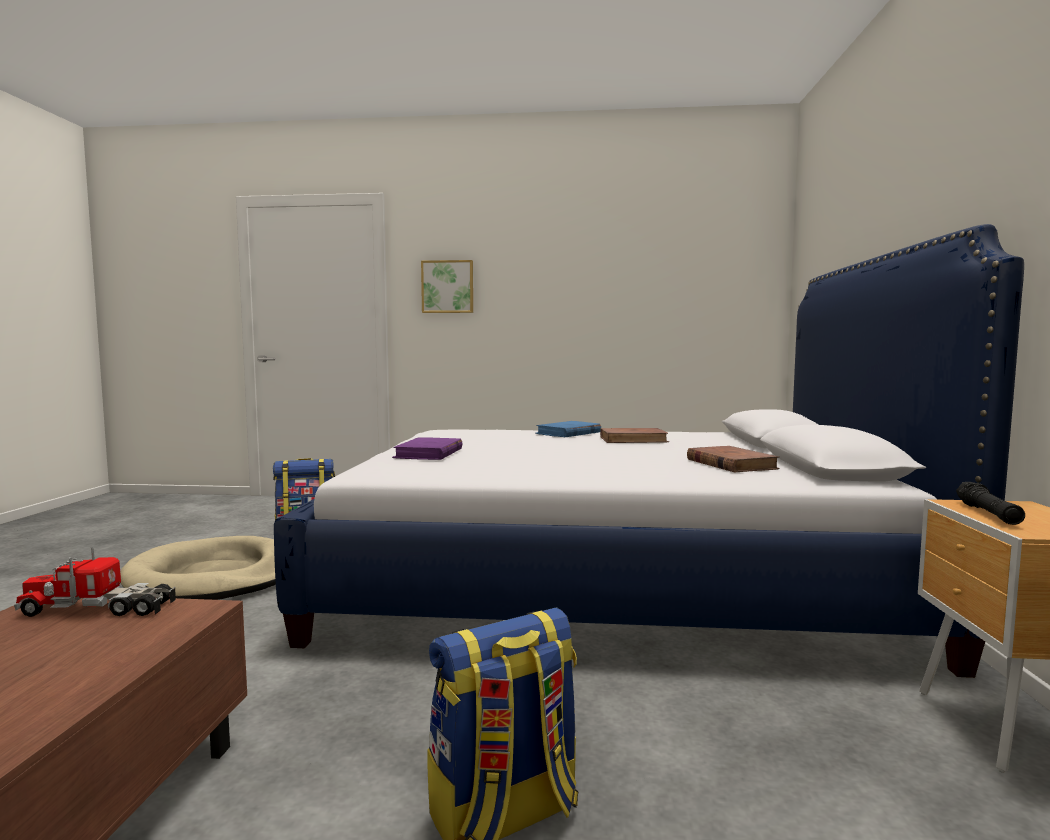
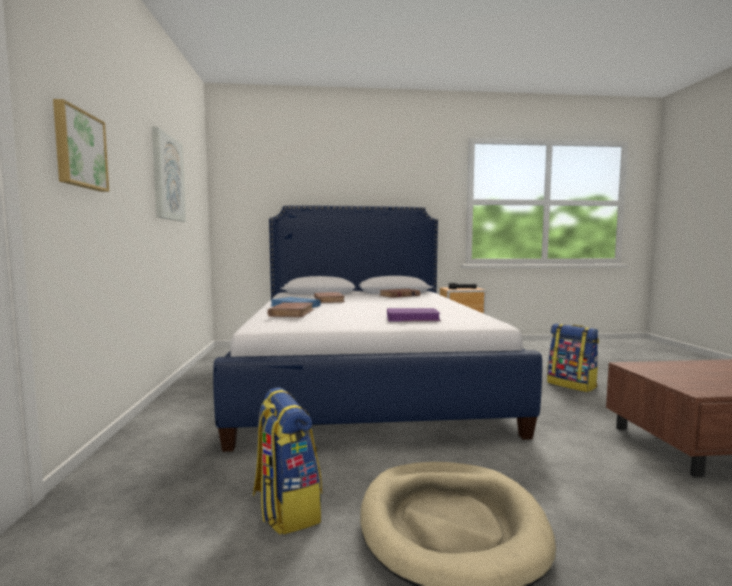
camera: 100 degrees left, 0 degrees up
toy truck [14,547,176,617] -> none
none -> picture [152,127,186,222]
none -> brown book [267,302,314,317]

